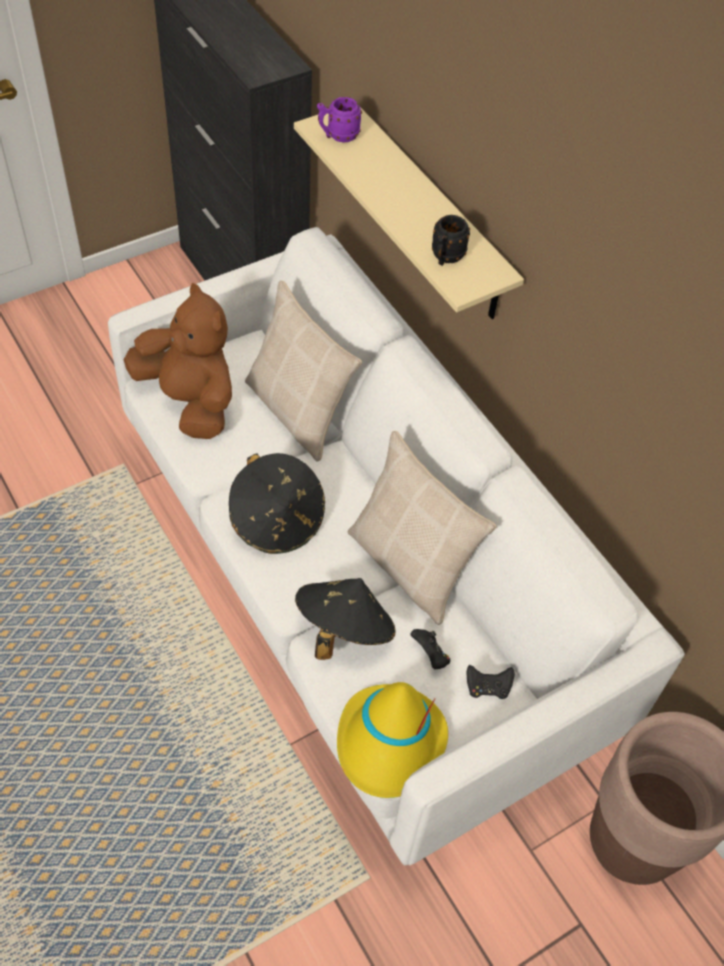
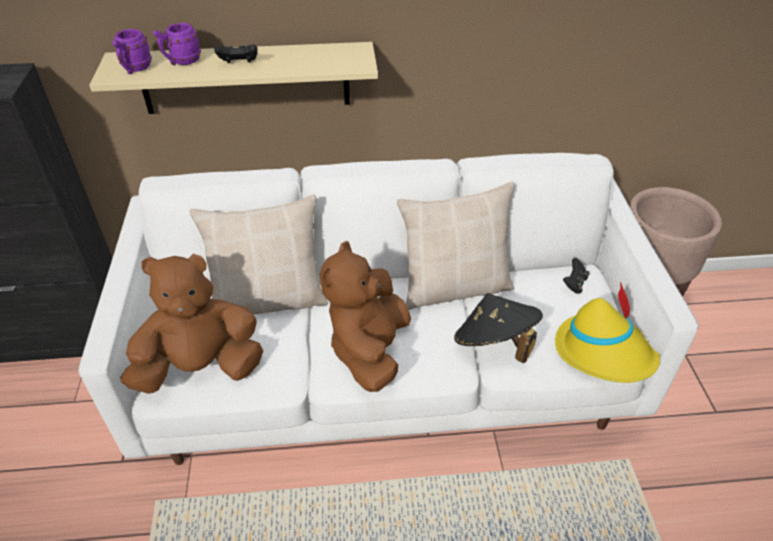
camera: 60 degrees left, 10 degrees down
black hat [229,453,325,554] -> brown plush toy [320,241,411,392]
black game controller [410,629,451,669] -> black game controller moved to [214,44,258,63]
black mug [432,215,470,266] -> none
none -> purple mug [153,23,201,65]

